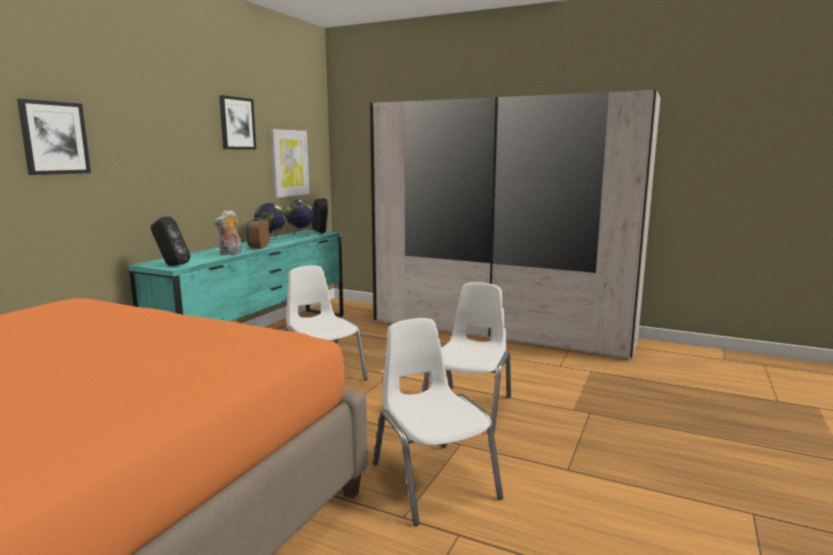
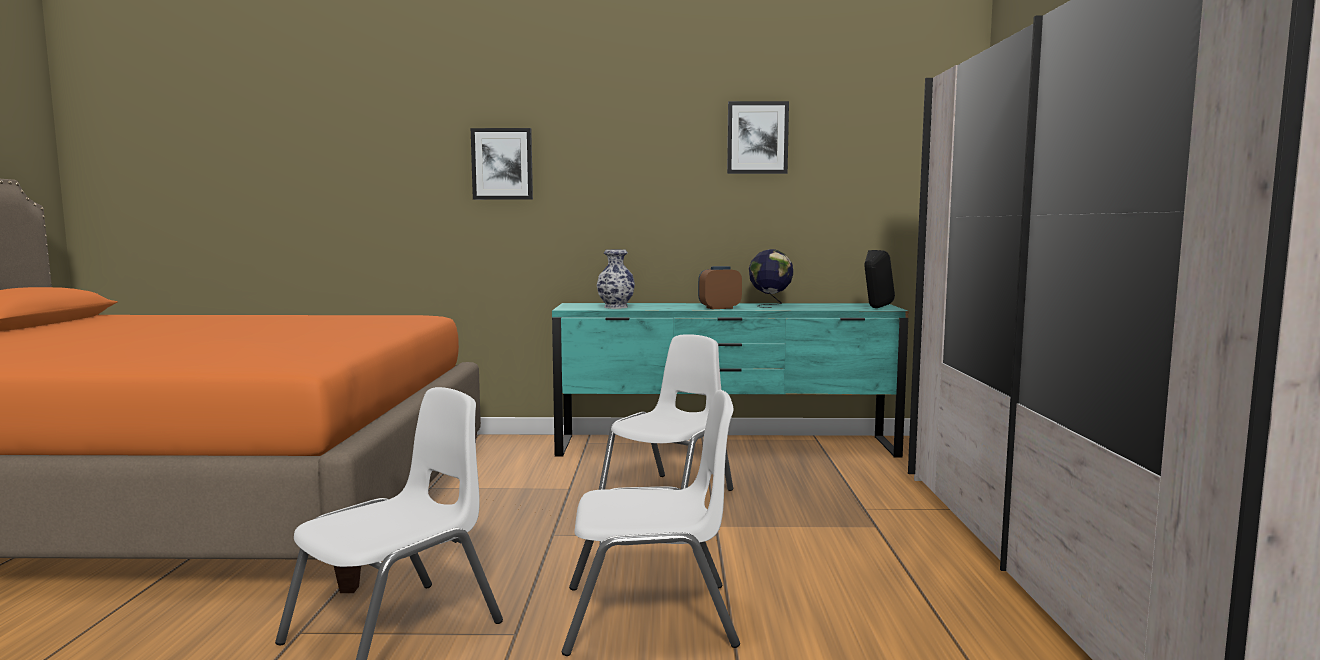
camera: 65 degrees right, 5 degrees down
black speaker [150,216,190,266] -> none
plush toy [214,210,242,255] -> none
picture [271,129,309,198] -> none
globe [286,200,314,237] -> none
none -> vase [597,249,635,309]

